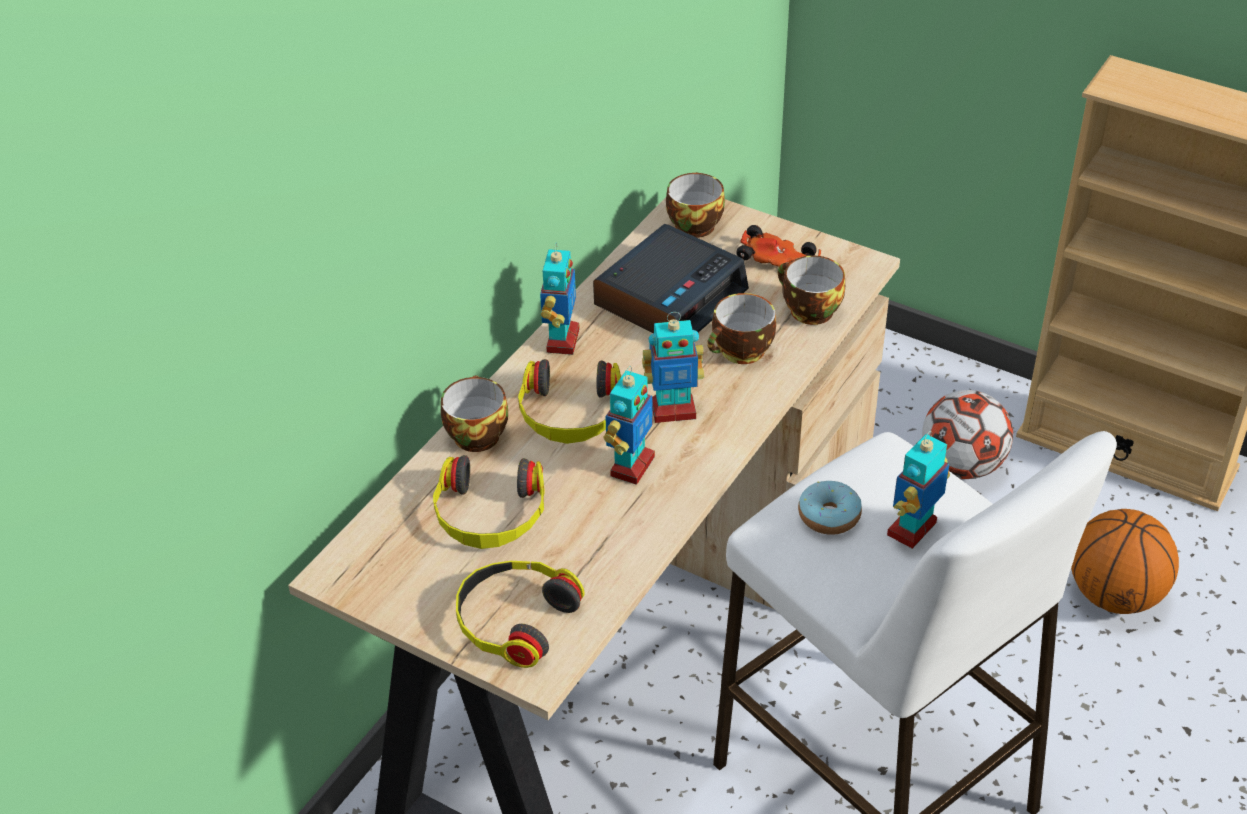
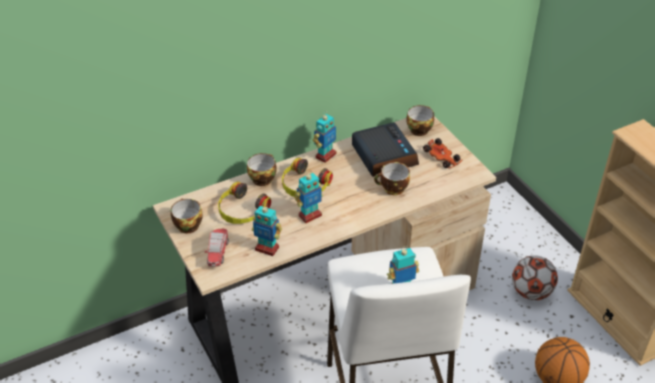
camera: 30 degrees right, 0 degrees up
headphones [456,561,585,668] -> toy car [205,229,229,267]
alarm clock [593,224,749,333] -> alarm clock turned 90 degrees counterclockwise [352,122,419,177]
toy robot [642,312,704,423] -> toy robot moved to [252,206,282,256]
cup [778,255,845,325] -> cup moved to [171,198,203,233]
donut [798,481,862,535] -> none

